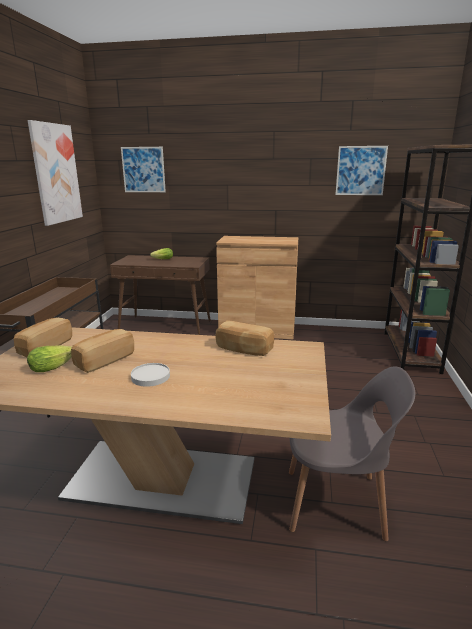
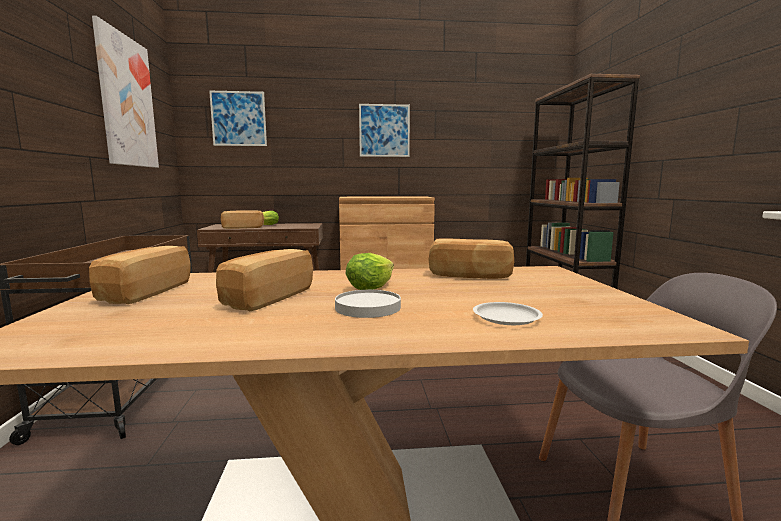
camera: 15 degrees left, 10 degrees down
lettuce [27,345,72,372] -> lettuce moved to [346,253,394,290]
picture [336,146,388,195] -> picture moved to [359,104,410,157]
none -> bread [221,210,264,229]
none -> white plate [473,302,543,325]

